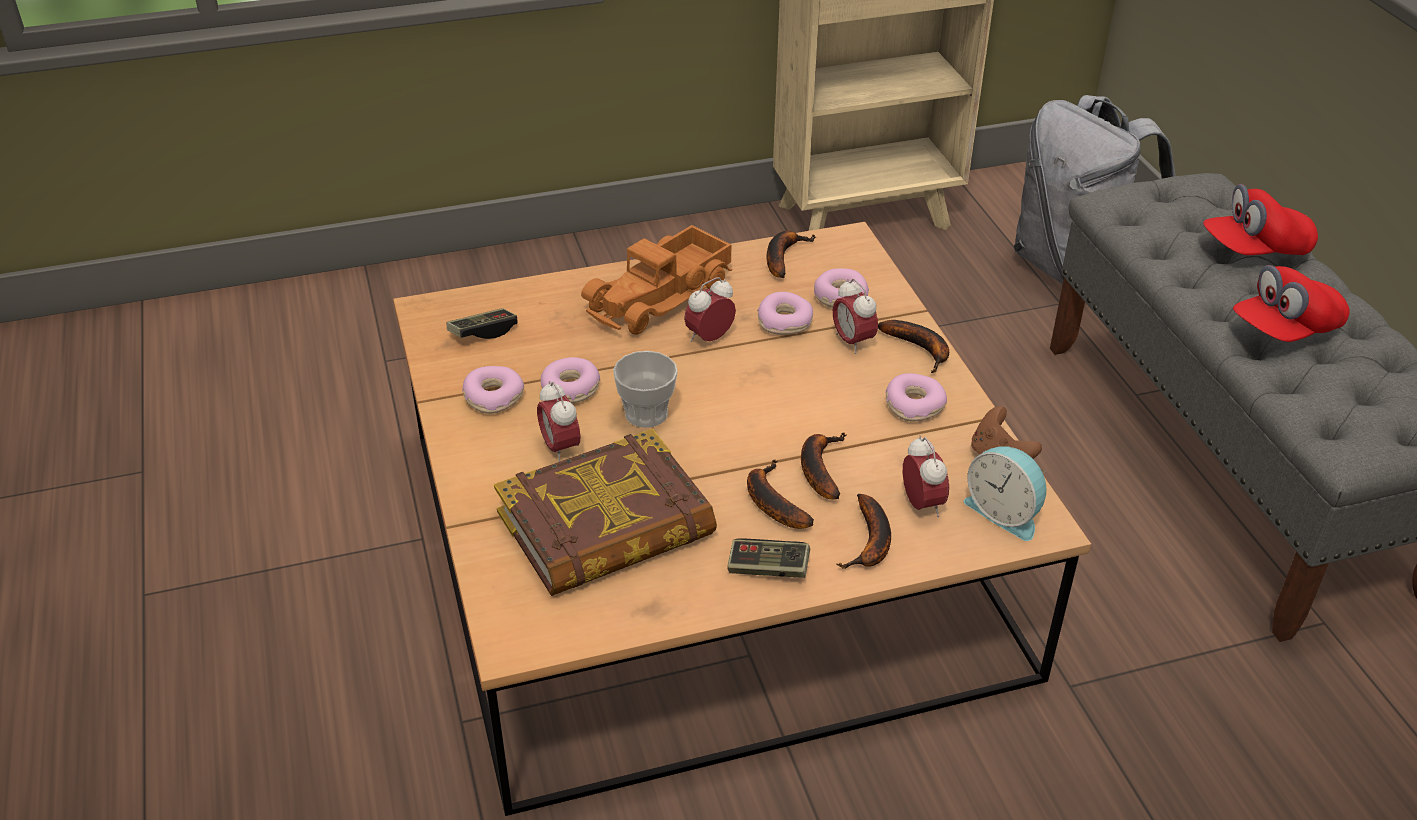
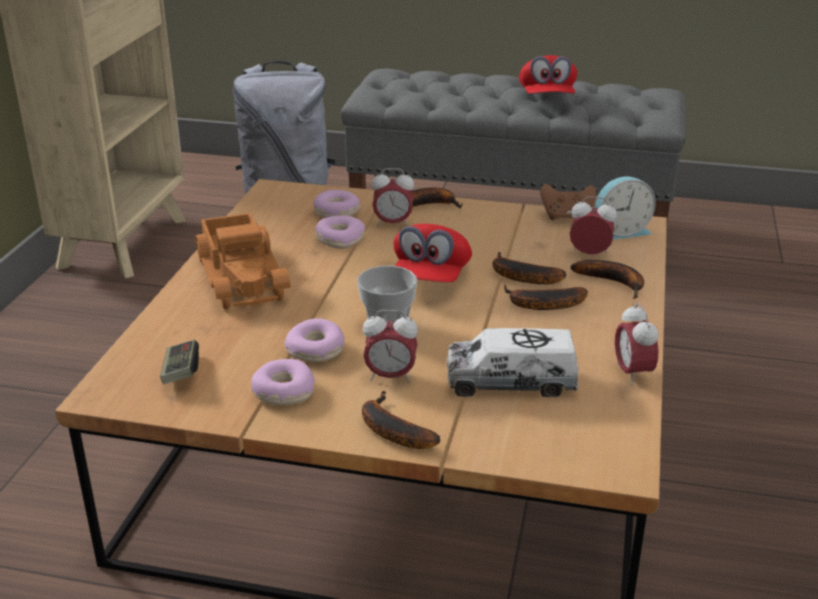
camera: 60 degrees left, 10 degrees down
book [494,429,717,596] -> toy truck [447,328,579,397]
alarm clock [684,277,736,342] -> alarm clock moved to [615,303,659,386]
game controller [727,538,810,578] -> none
banana [767,231,816,278] -> banana moved to [362,391,440,449]
donut [885,373,947,421] -> none
red cap [1203,184,1318,255] -> red cap moved to [393,224,472,282]

